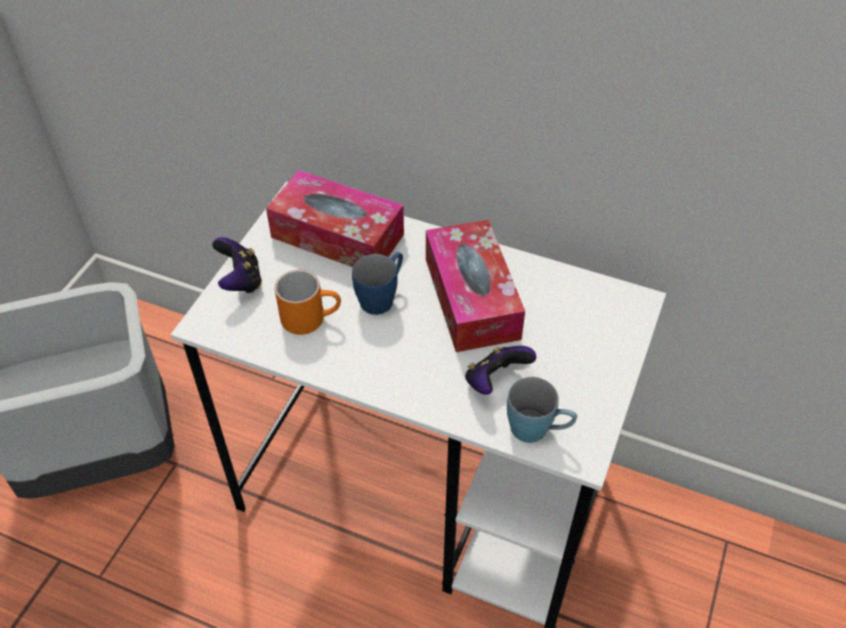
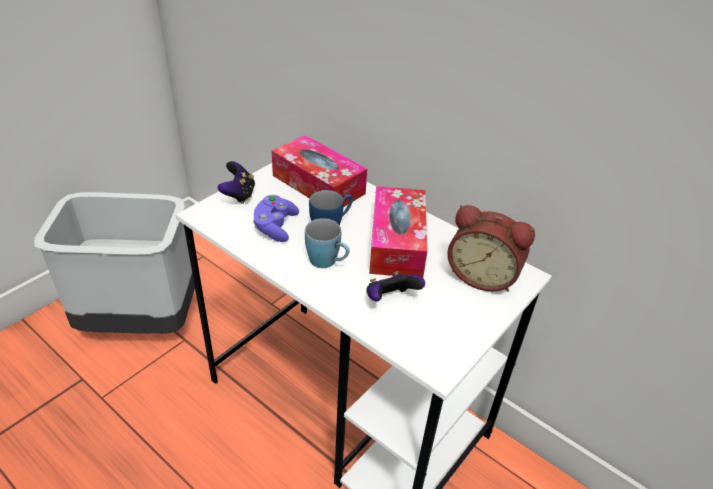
camera: 15 degrees right, 10 degrees down
orange mug [275,270,341,335] -> purple game controller [253,195,299,242]
blue mug [507,377,577,443] -> blue mug moved to [305,218,350,268]
none -> alarm clock [447,205,535,292]

